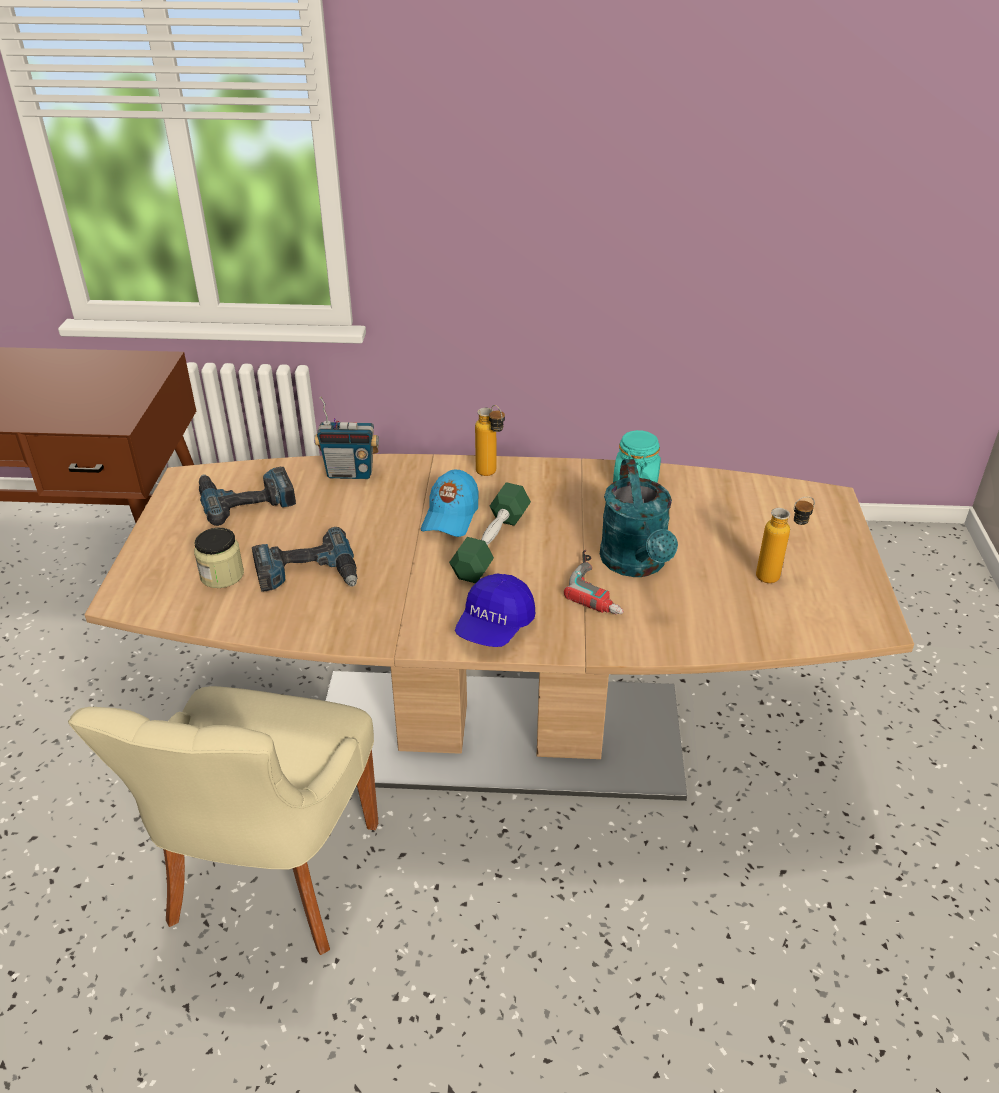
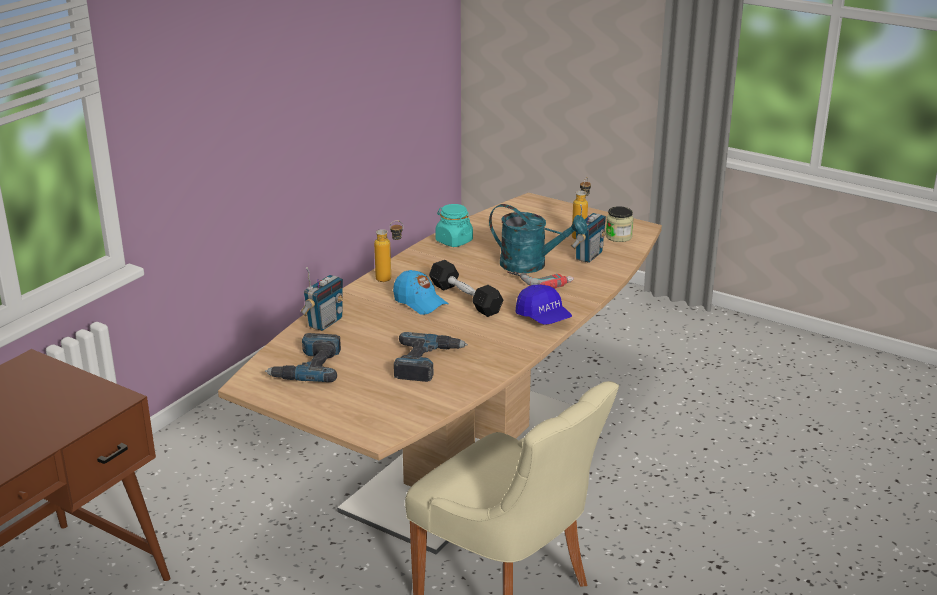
camera: 60 degrees left, 10 degrees down
jar [194,528,244,588] -> jar moved to [606,206,634,242]
green dumbbell [449,482,531,583] -> black dumbbell [429,260,503,317]
none -> radio [570,204,606,263]

